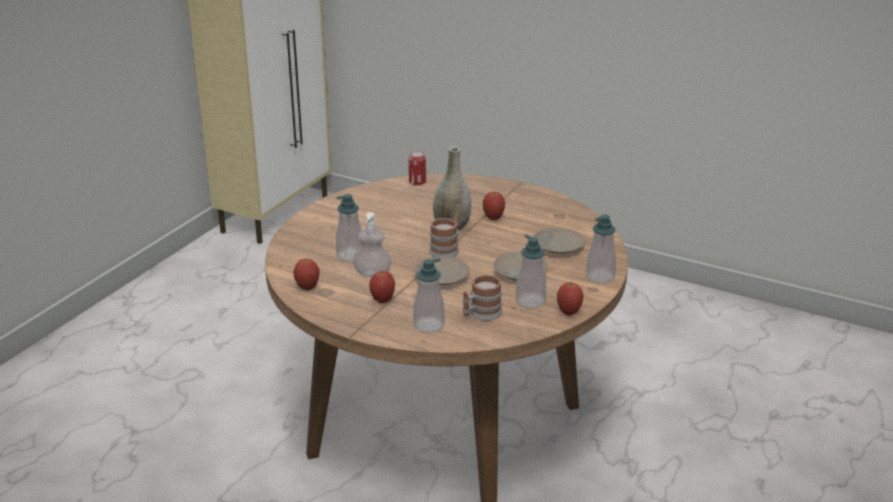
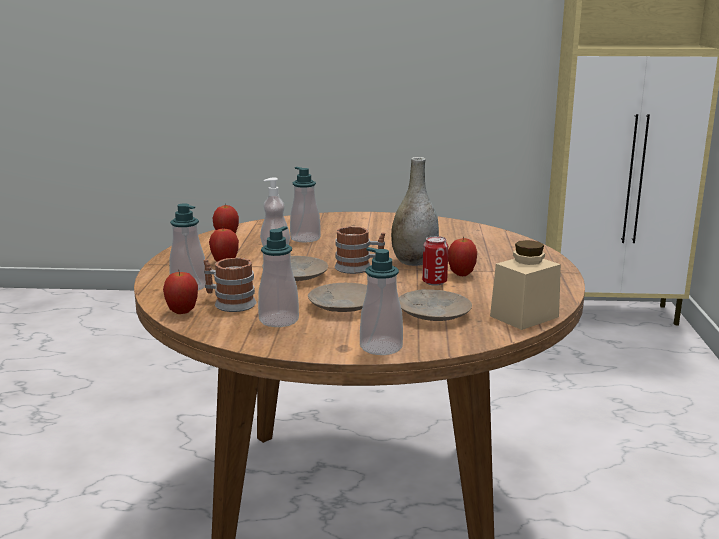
camera: 65 degrees right, 10 degrees down
can [409,151,426,186] -> can moved to [422,236,448,286]
apple [557,282,584,315] -> apple moved to [163,272,198,314]
none -> beige jar [490,240,561,330]

